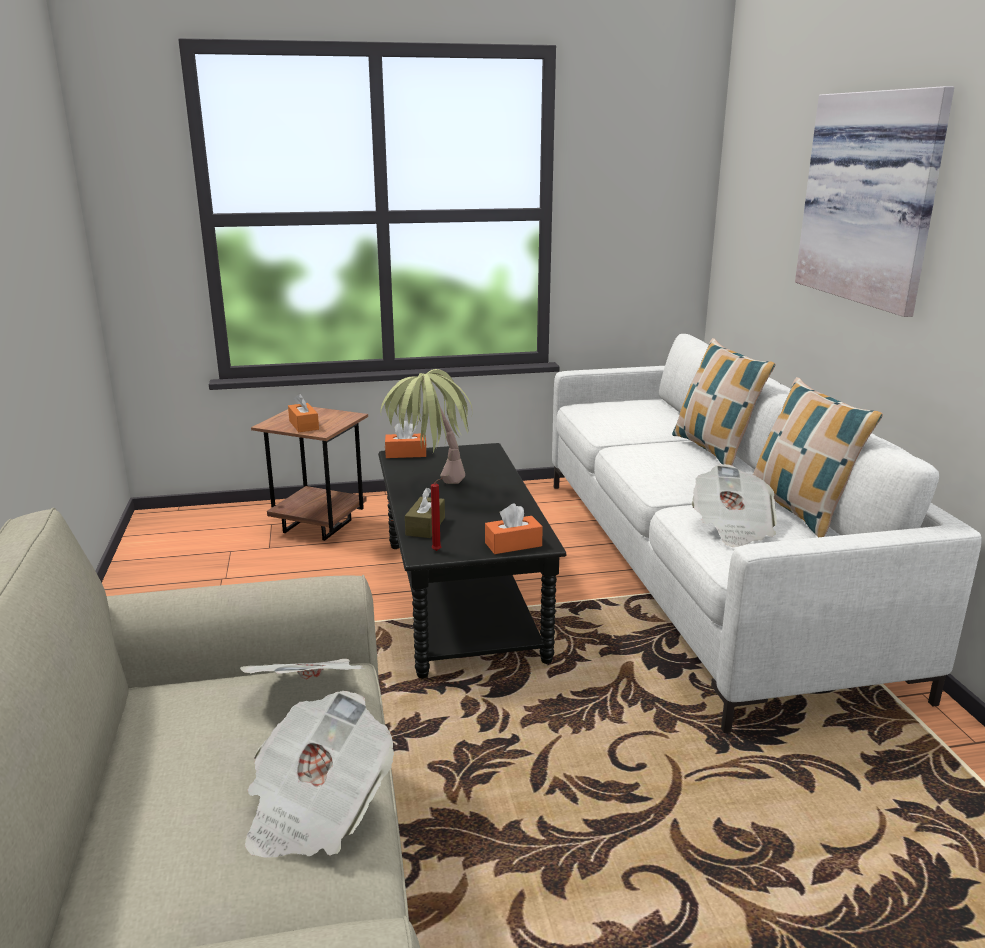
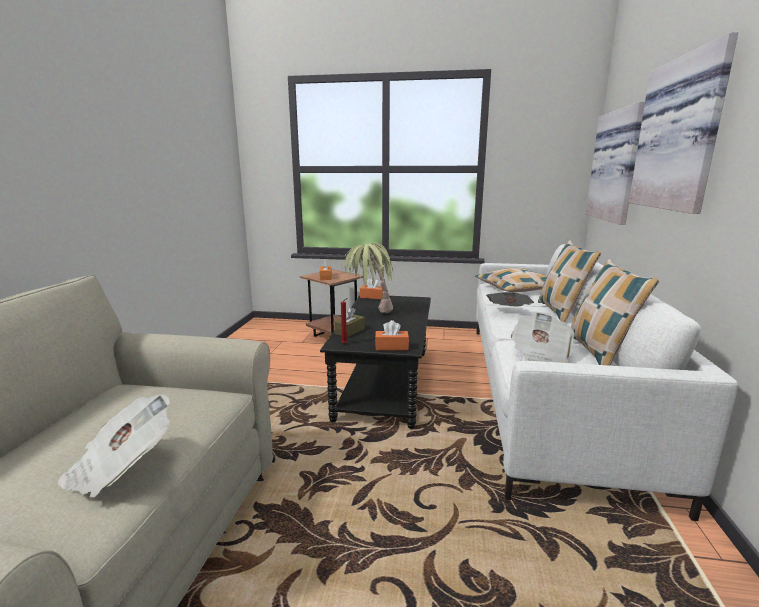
camera: 20 degrees right, 5 degrees down
newspaper [240,659,367,679] -> newspaper moved to [486,292,534,307]
none -> pillow [475,268,547,292]
none -> picture [586,101,645,225]

